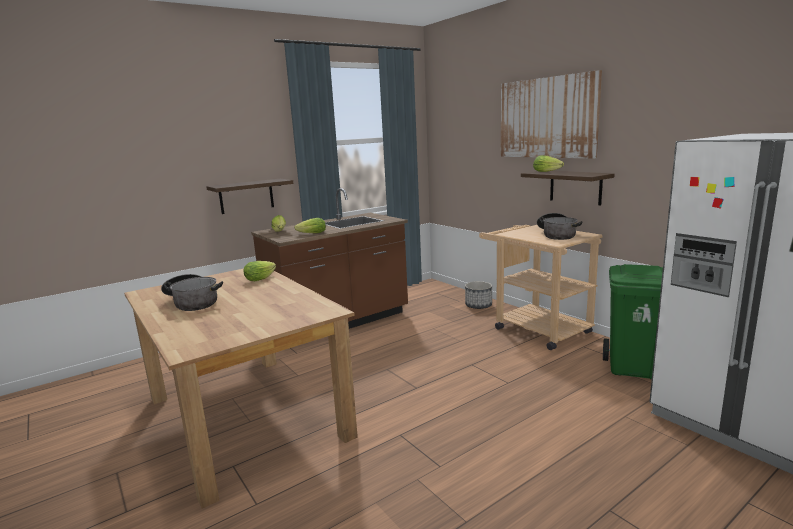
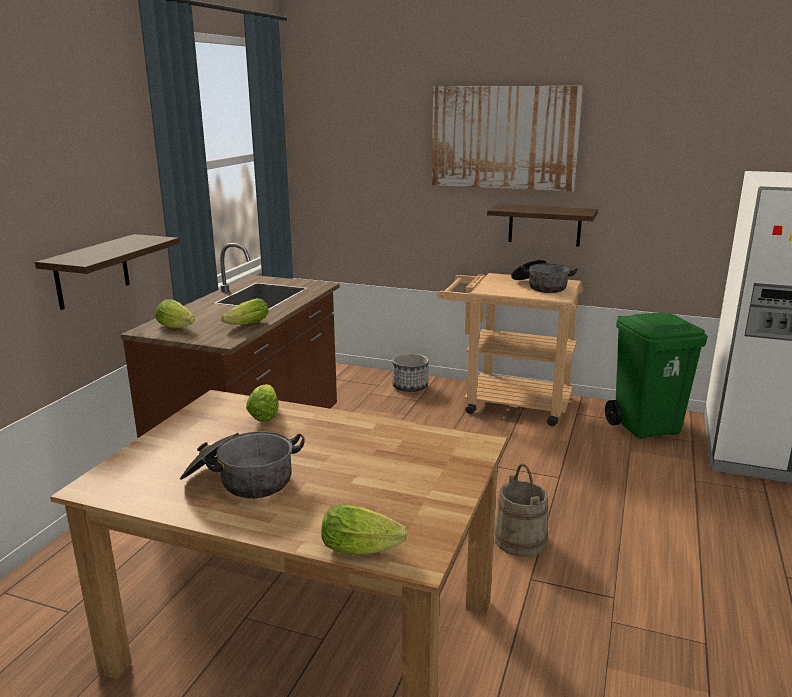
camera: 35 degrees left, 5 degrees up
lettuce [533,155,564,172] -> lettuce moved to [321,504,408,555]
none -> beige bucket [494,463,548,557]

